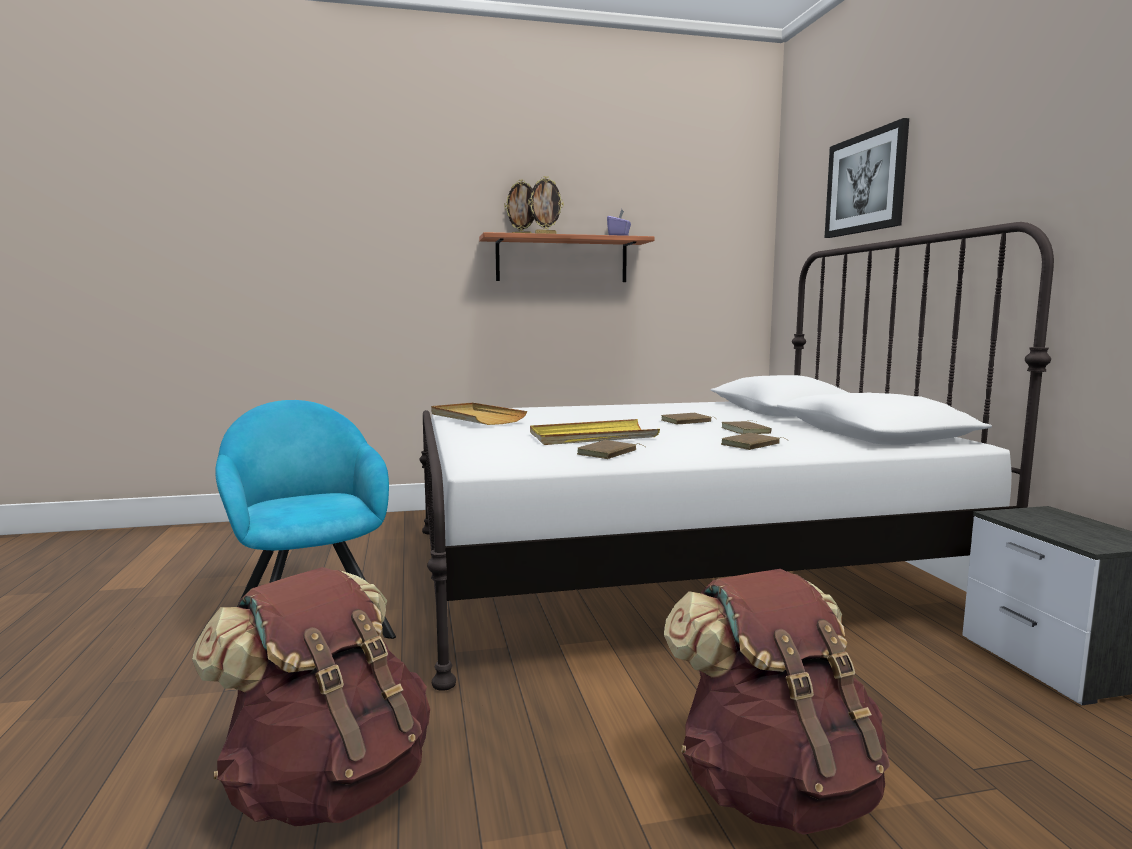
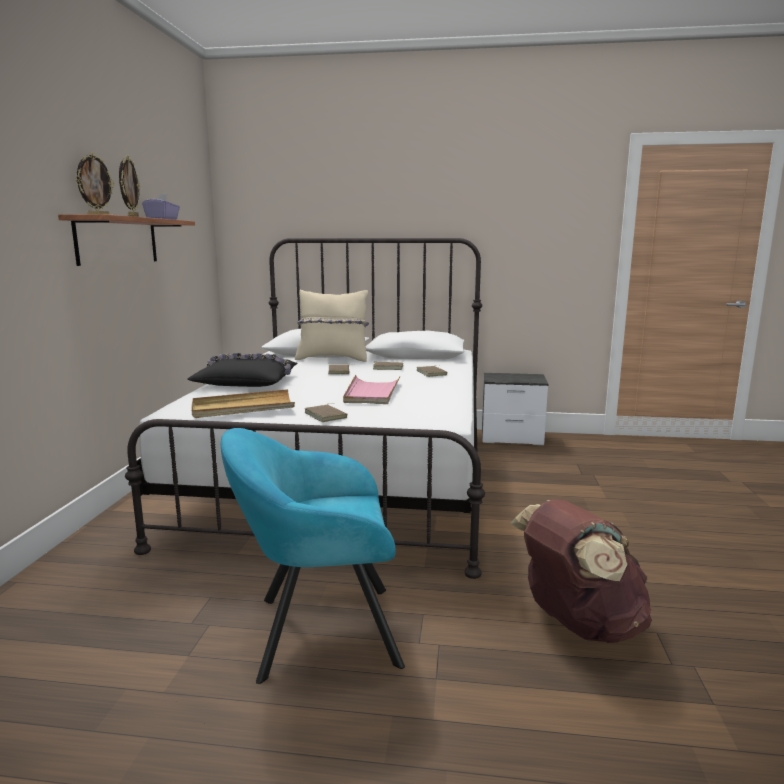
camera: 70 degrees left, 5 degrees up
yellow tray [530,419,660,445] -> pink tray [343,375,400,404]
brown book [577,440,645,459] -> brown book moved to [305,403,347,422]
brown backpack [664,569,890,835] -> none
picture [825,118,909,238] -> none
none -> black pillow [187,353,298,387]
none -> beige pillow [295,290,369,362]

